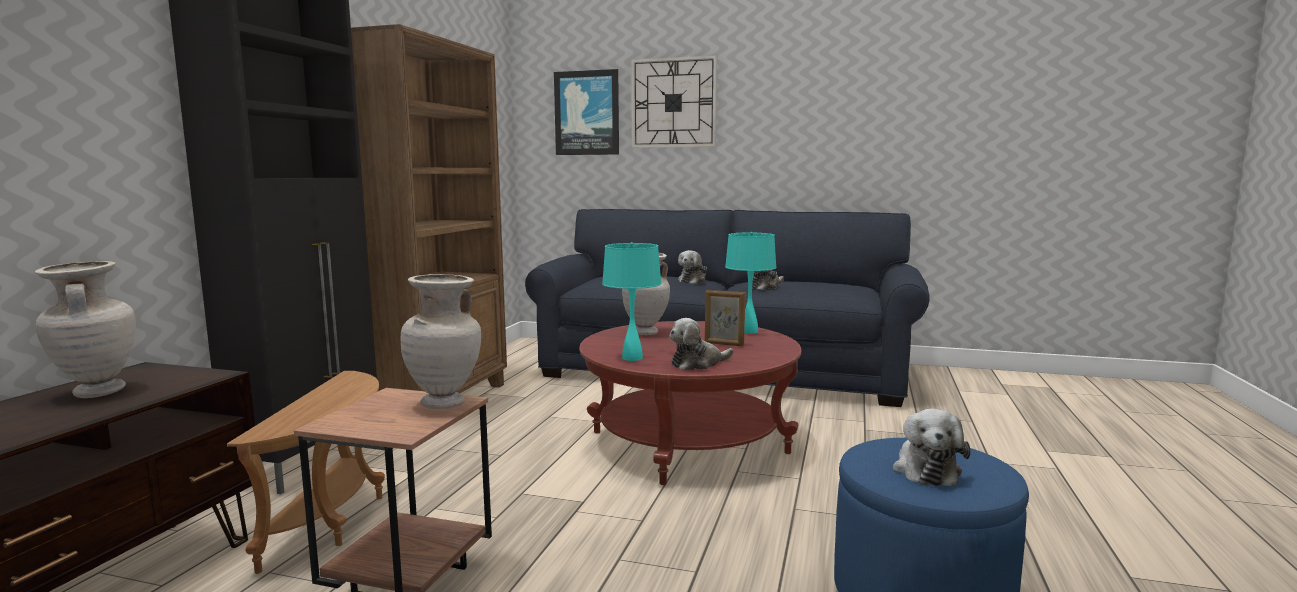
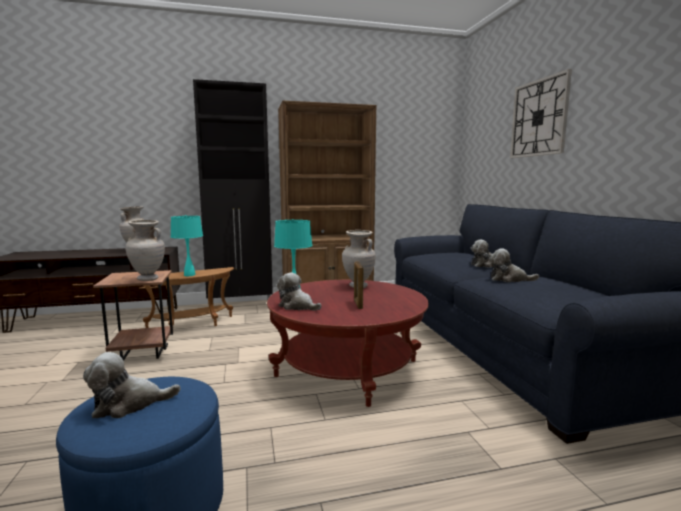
camera: 60 degrees right, 0 degrees up
picture [554,69,619,155] -> none
turquoise table lamp [725,232,776,334] -> turquoise table lamp moved to [171,215,203,276]

